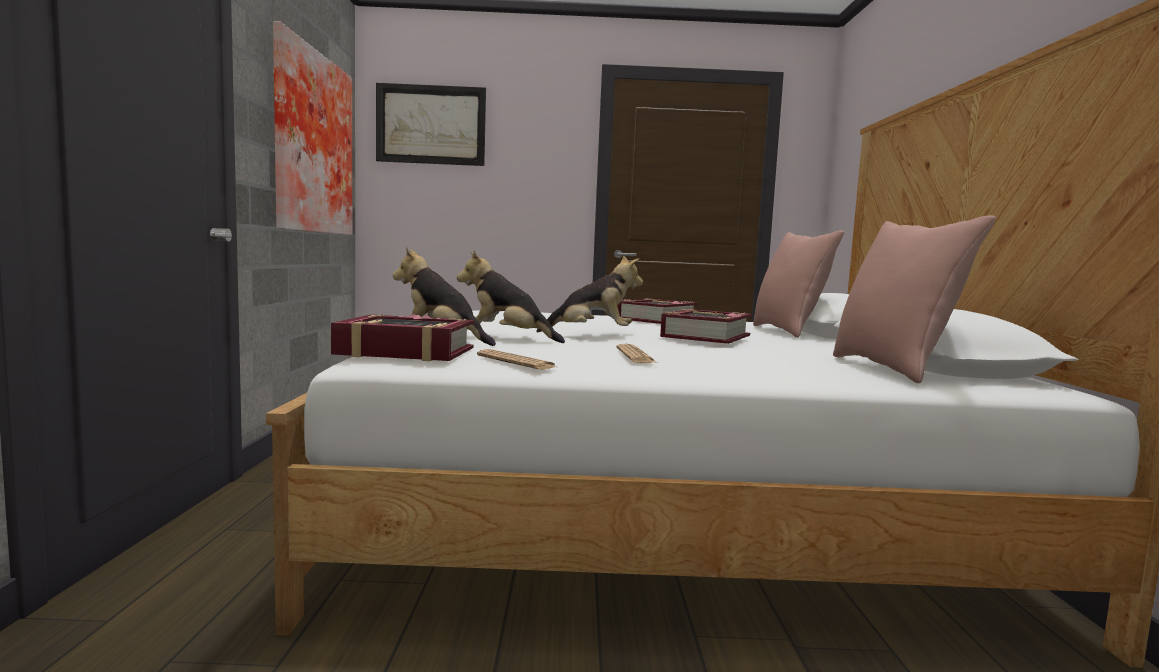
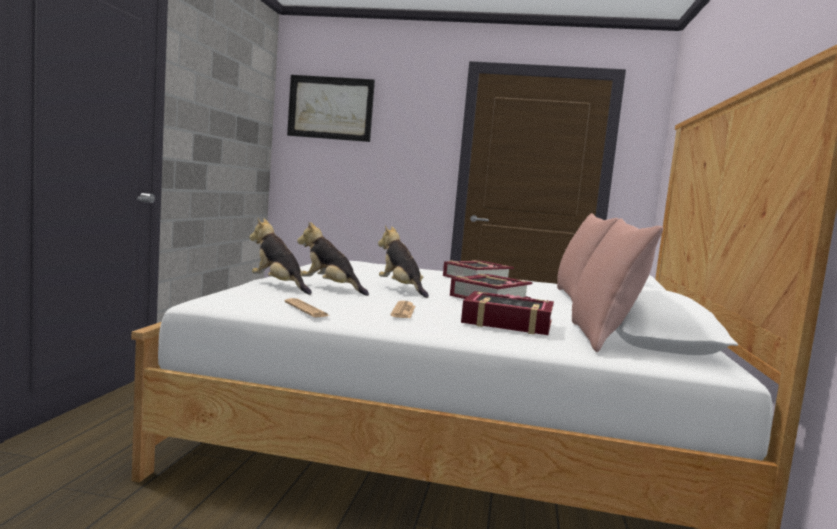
camera: 10 degrees right, 0 degrees up
picture [273,21,352,235] -> none
book [331,314,474,362] -> book moved to [461,291,554,335]
plush toy [536,255,643,332] -> plush toy turned 135 degrees counterclockwise [378,225,429,298]

